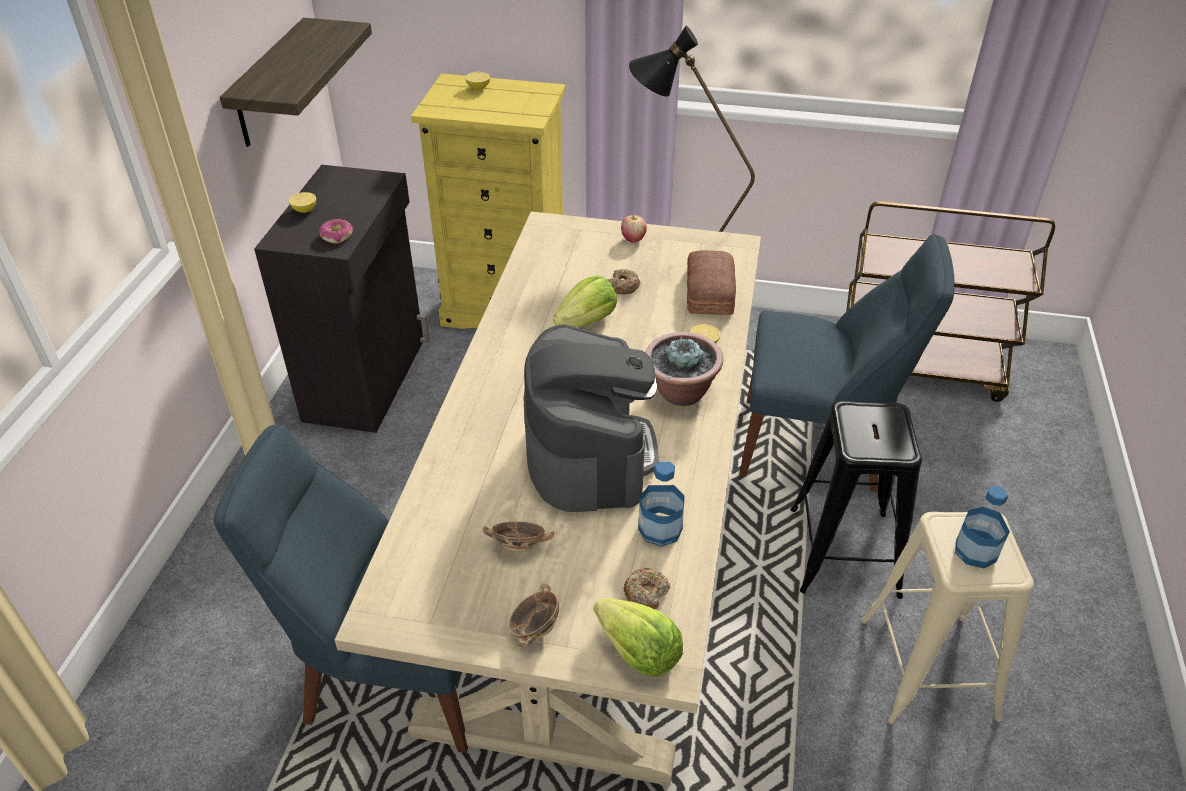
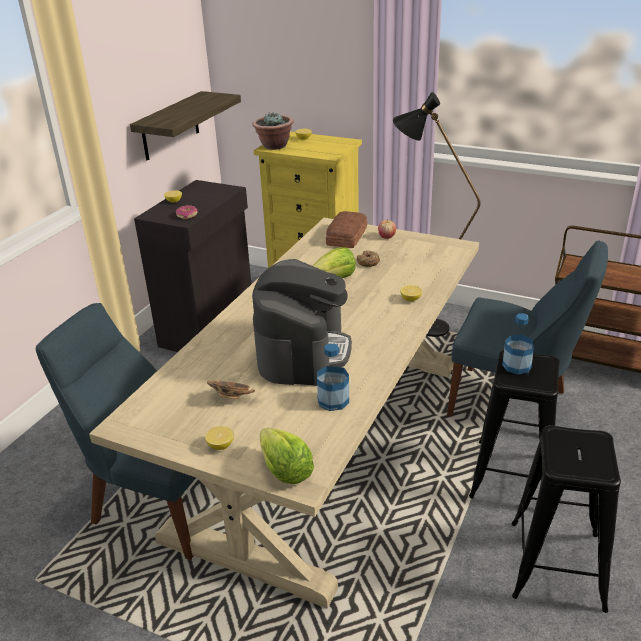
camera: 15 degrees right, 10 degrees down
bowl [509,584,559,647] -> lemon [205,426,234,450]
donut [623,568,670,609] -> none
potted plant [645,332,723,406] -> potted plant moved to [252,112,294,150]
bread [687,250,736,315] -> bread moved to [326,211,367,248]
beige stool [861,512,1034,724] -> black stool [512,425,621,613]
bottle [955,485,1010,568] -> bottle moved to [502,313,533,375]

